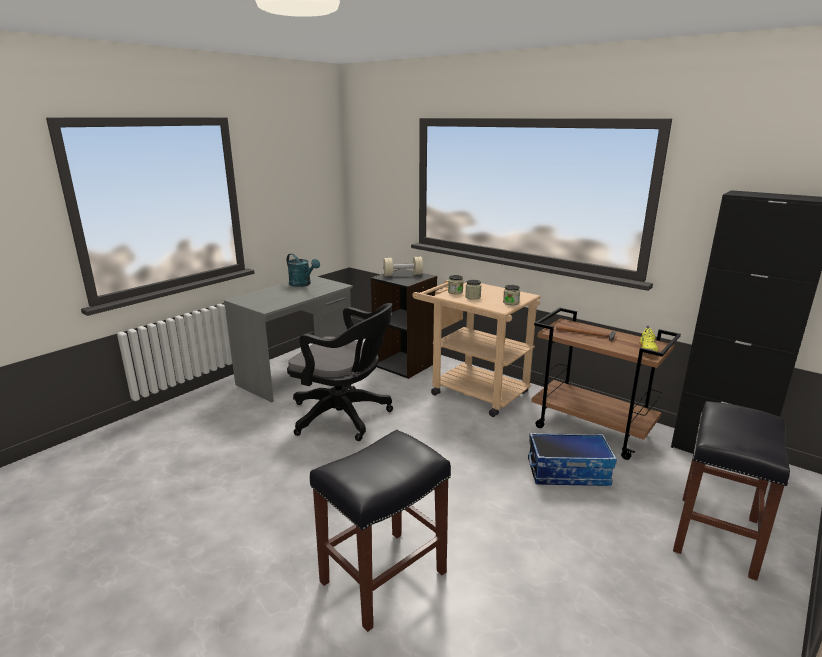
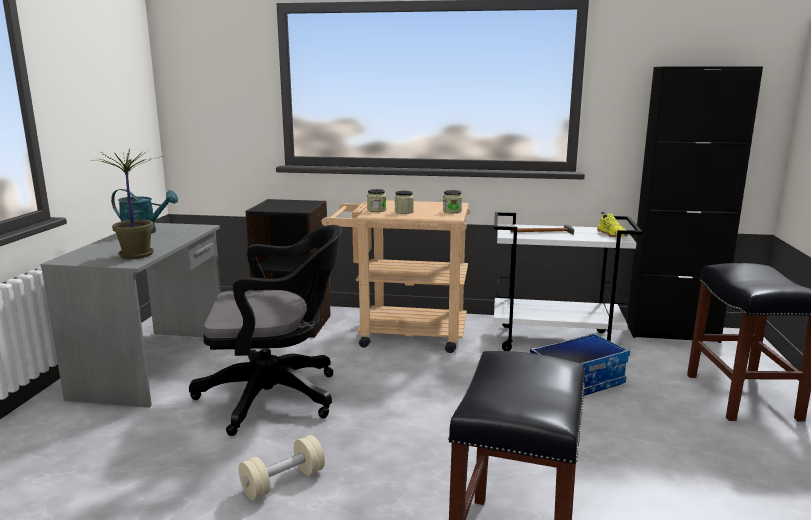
camera: 30 degrees left, 5 degrees down
beige dumbbell [383,257,423,276] -> beige dumbbell moved to [239,435,325,500]
brown cart [531,308,681,460] -> white cart [494,212,642,351]
none -> potted plant [91,149,163,259]

